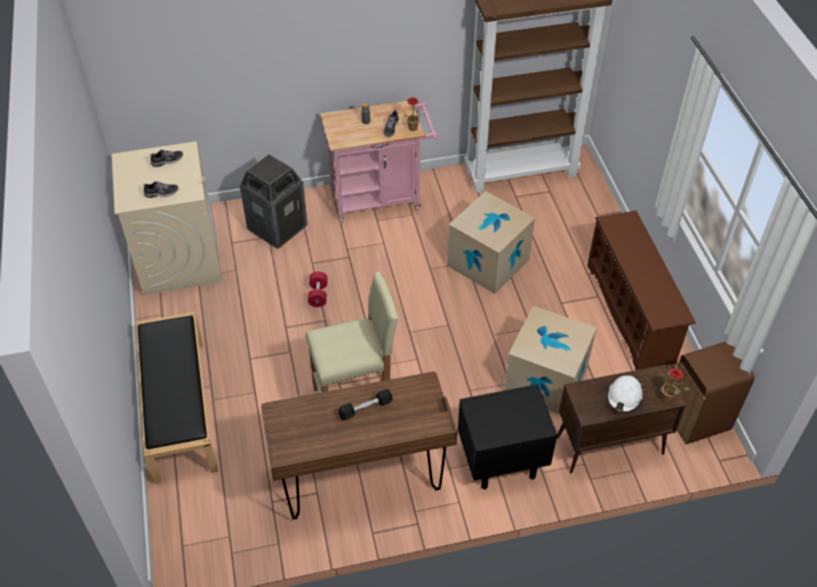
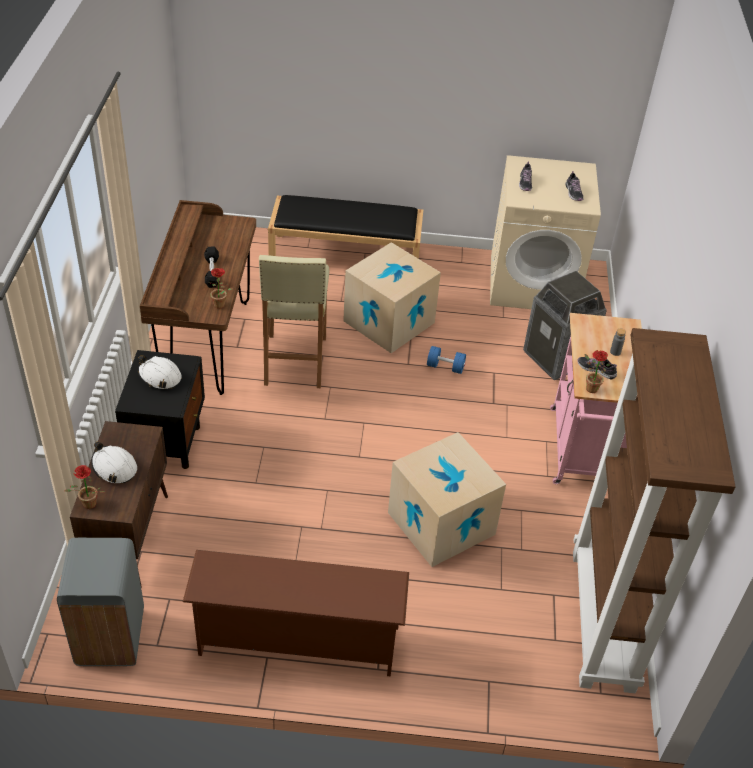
camera: 105 degrees right, 5 degrees down
red dumbbell [308,272,328,307] -> blue dumbbell [427,346,466,374]
cardboard box [504,306,597,414] -> cardboard box moved to [343,242,441,353]
brown trash can [674,342,755,444] -> grey trash can [57,538,144,666]
none -> white hard hat [138,355,182,389]
none -> potted plant [208,268,233,309]

